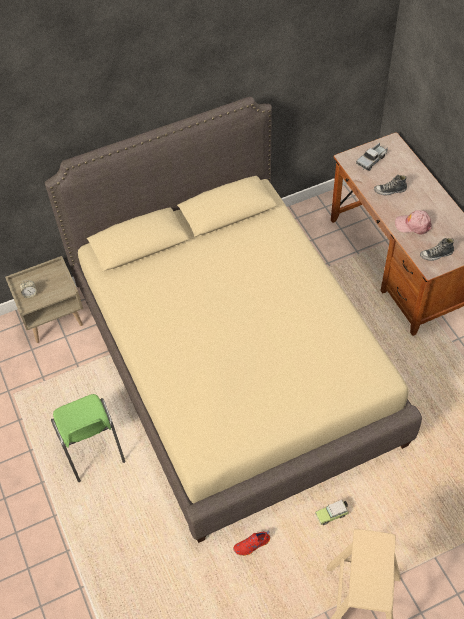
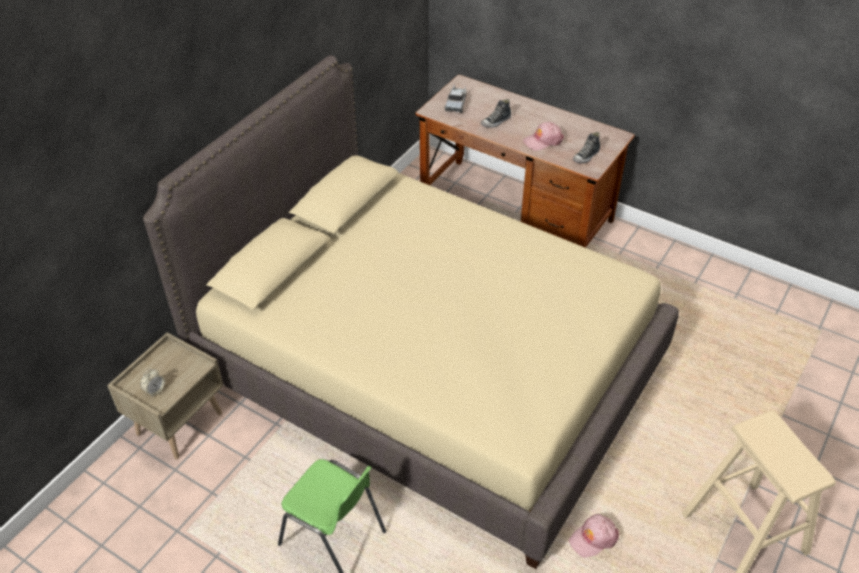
camera: 35 degrees left, 10 degrees down
red shoe [233,531,270,556] -> pink cap [569,514,619,558]
toy car [315,500,349,525] -> none

